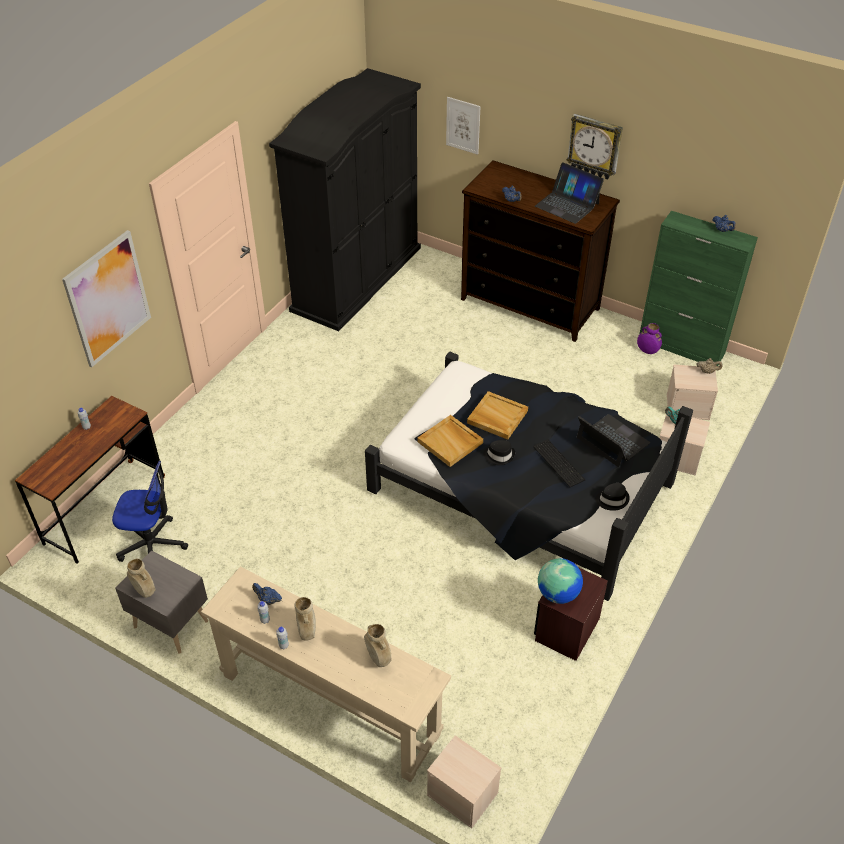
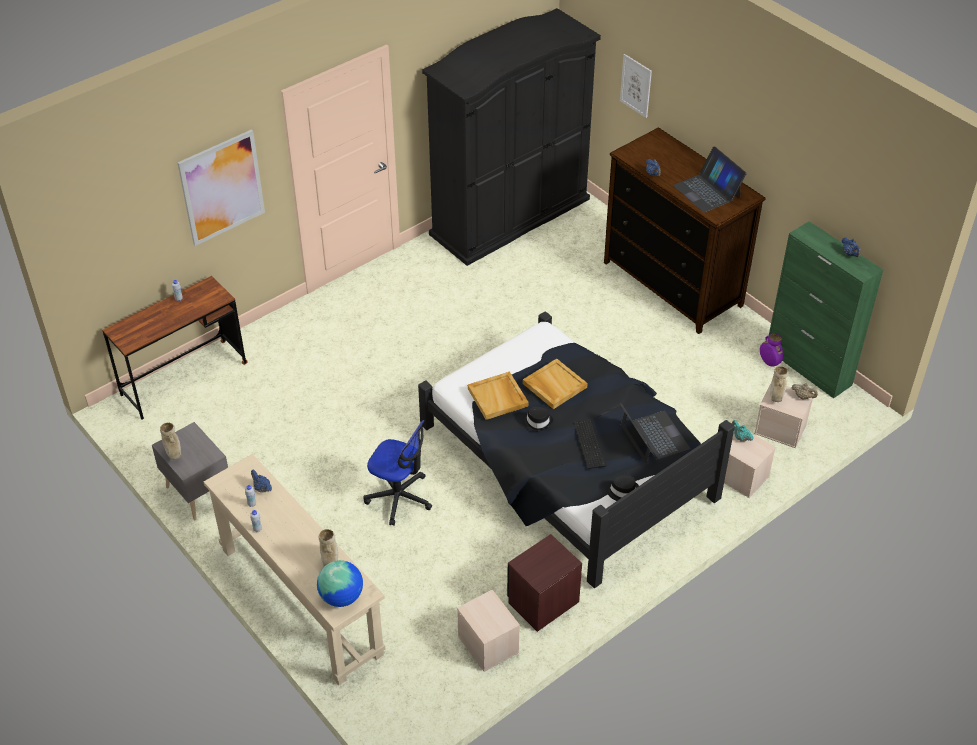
camera: 20 degrees right, 0 degrees up
office chair [112,461,188,562] -> office chair moved to [364,420,432,526]
beige vase [295,597,316,641] -> beige vase moved to [770,366,788,402]
beige storage box [427,735,501,828] -> beige storage box moved to [457,590,520,672]
globe [538,558,583,604] -> globe moved to [317,560,363,607]
wall clock [566,114,623,180] -> none

